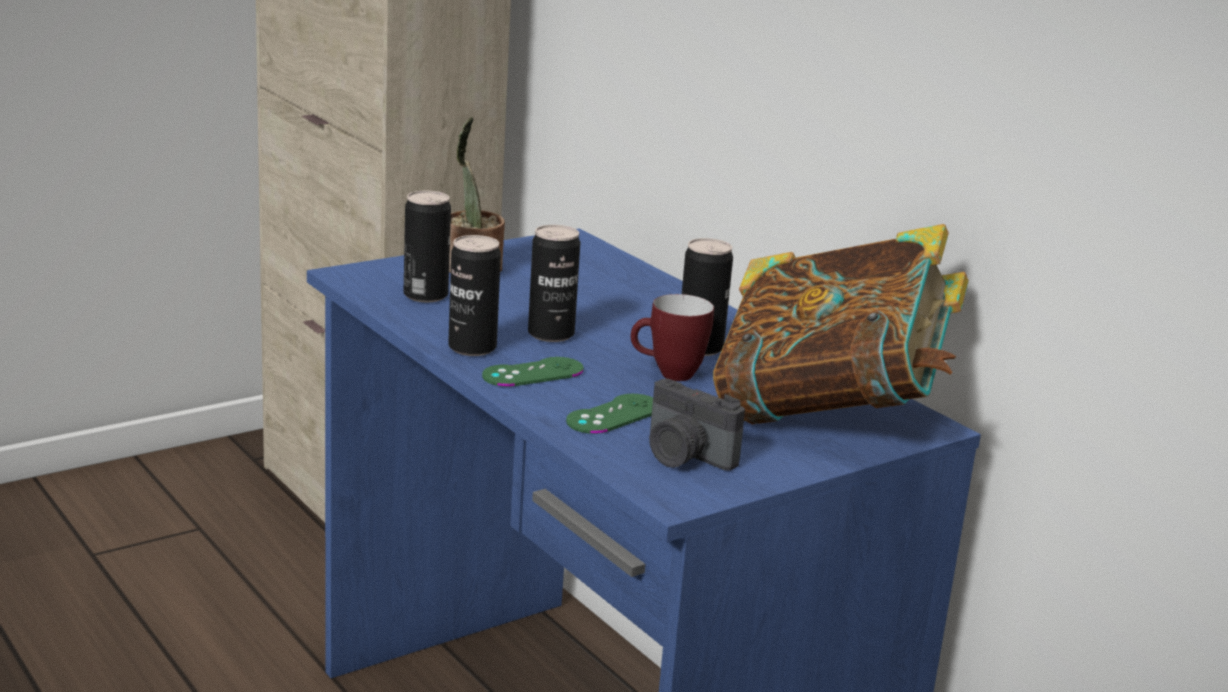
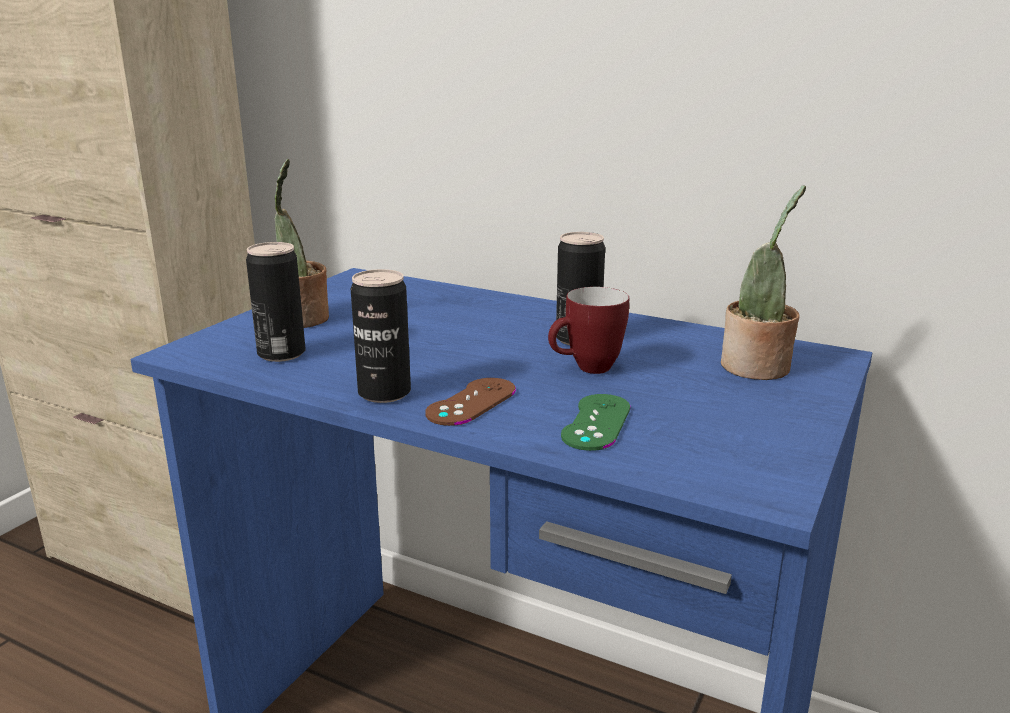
camera: 25 degrees left, 0 degrees up
green game controller [482,357,584,387] -> brown game controller [425,378,516,426]
can [528,225,581,342] -> none
camera [649,379,745,471] -> none
book [713,224,969,425] -> potted plant [721,185,806,380]

